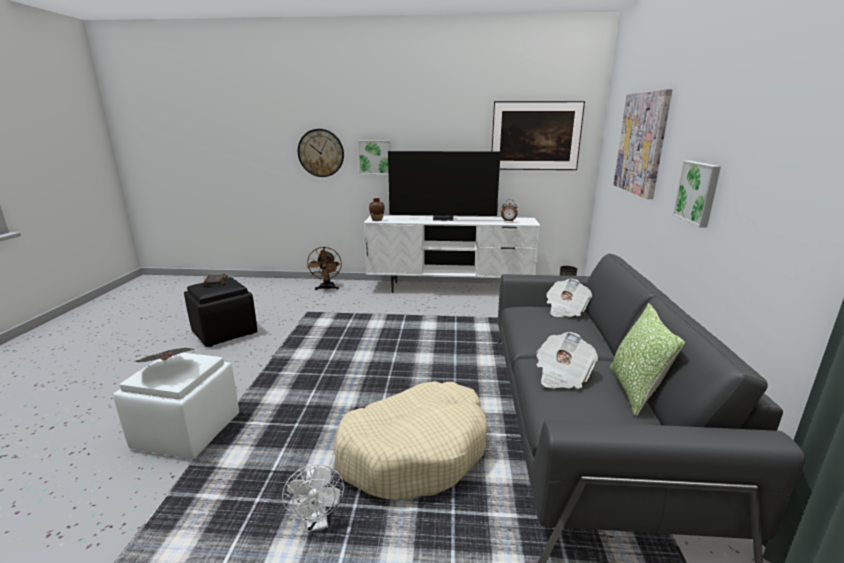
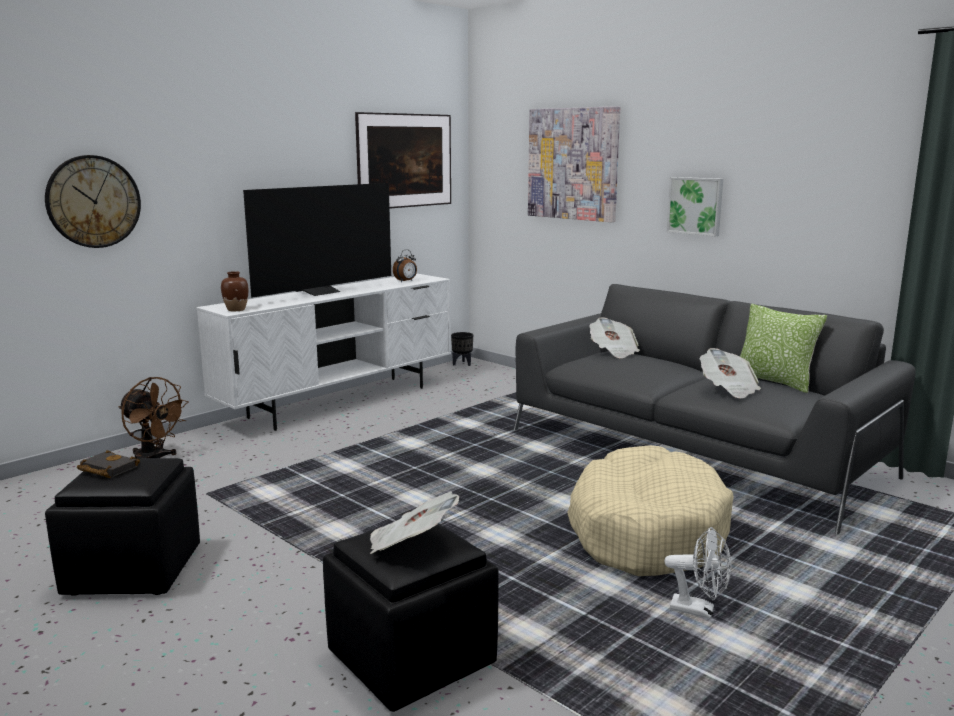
camera: 50 degrees left, 5 degrees down
white ottoman [113,353,239,459] -> black ottoman [323,523,499,712]
picture [358,140,391,175] -> none

